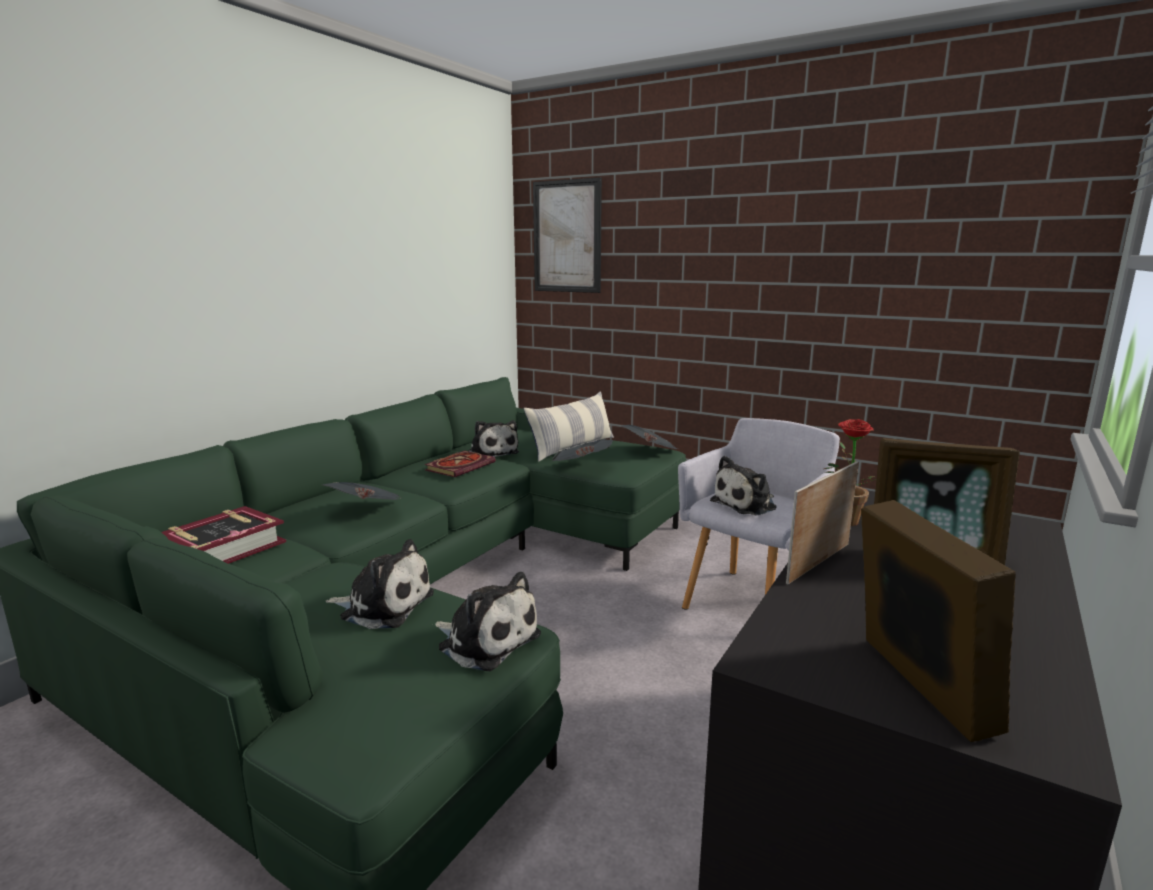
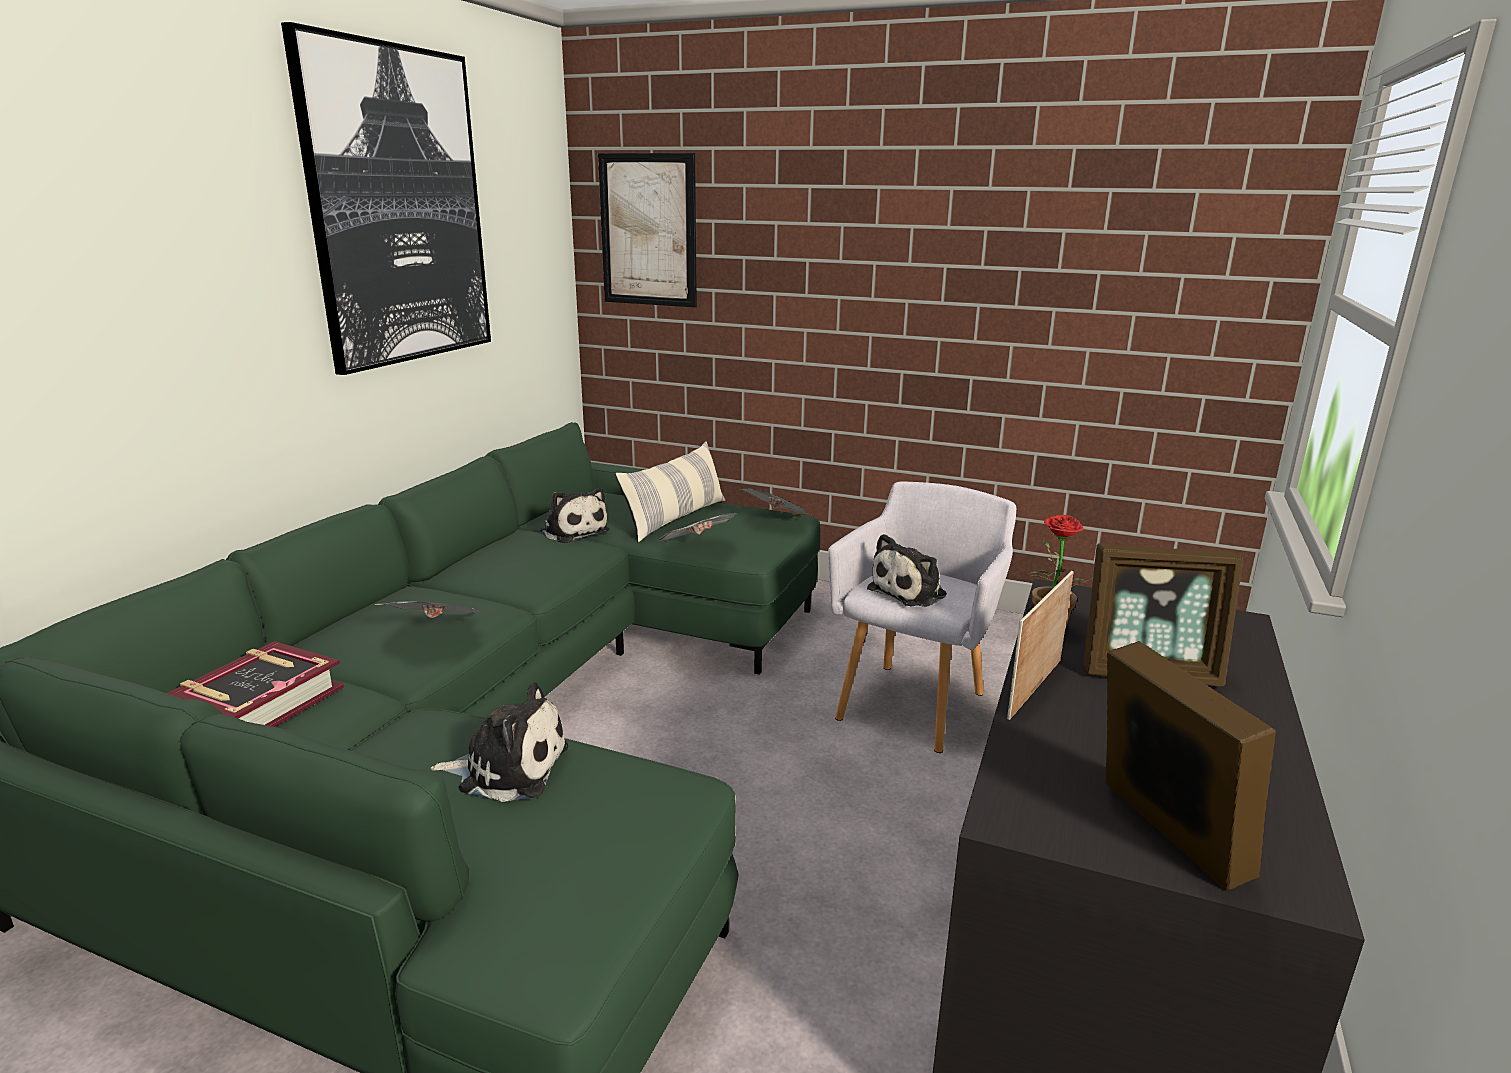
camera: 10 degrees left, 5 degrees up
book [424,451,496,477] -> none
plush toy [435,572,541,671] -> none
none -> picture [281,22,491,375]

